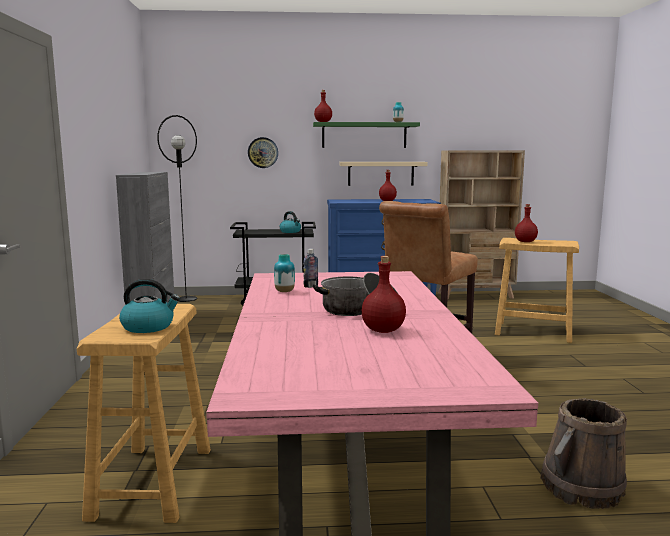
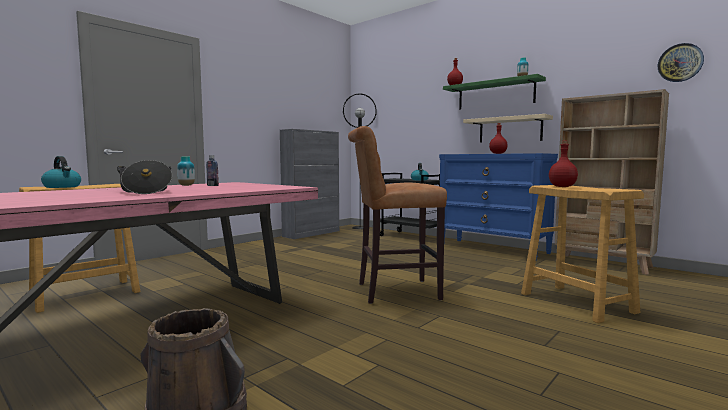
camera: 45 degrees right, 5 degrees down
wall clock [248,137,278,168] -> wall clock moved to [658,43,704,82]
red bottle [362,256,406,333] -> none

